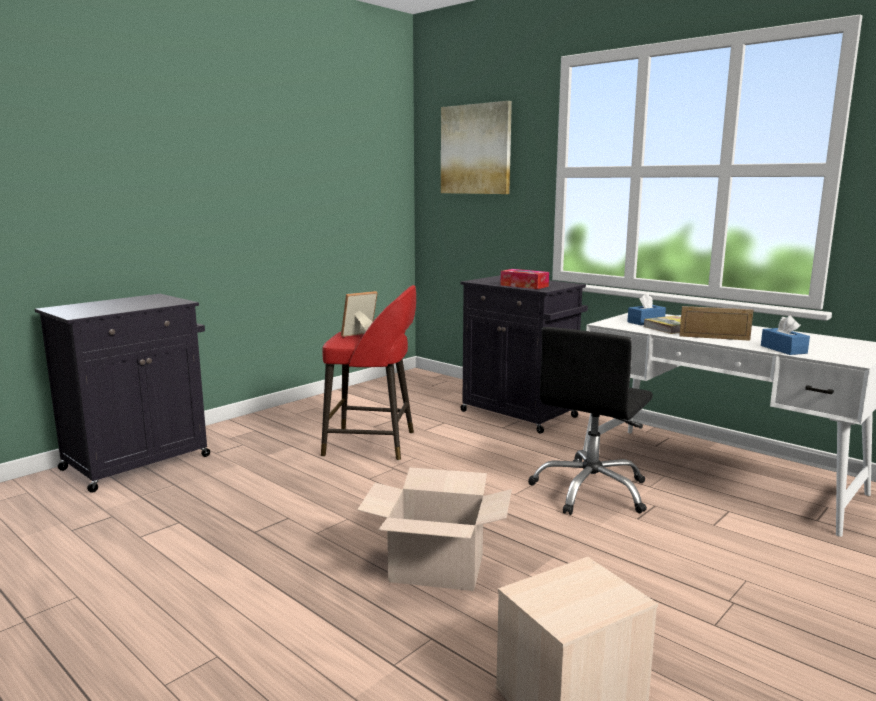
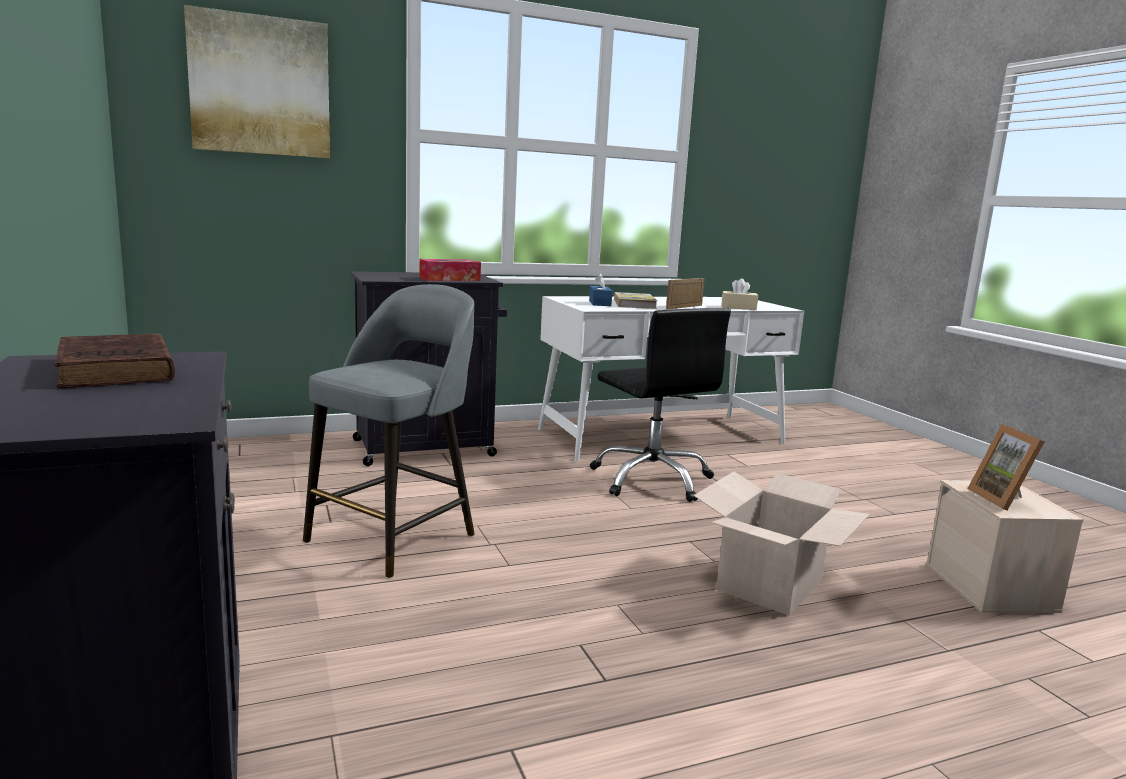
camera: 65 degrees left, 0 degrees up
red stool [321,285,416,461] -> grey stool [303,284,475,578]
picture frame [341,291,377,337] -> picture frame moved to [967,424,1045,511]
blue tissue box [761,315,810,355] -> beige tissue box [721,278,758,310]
none -> brown book [55,333,175,388]

